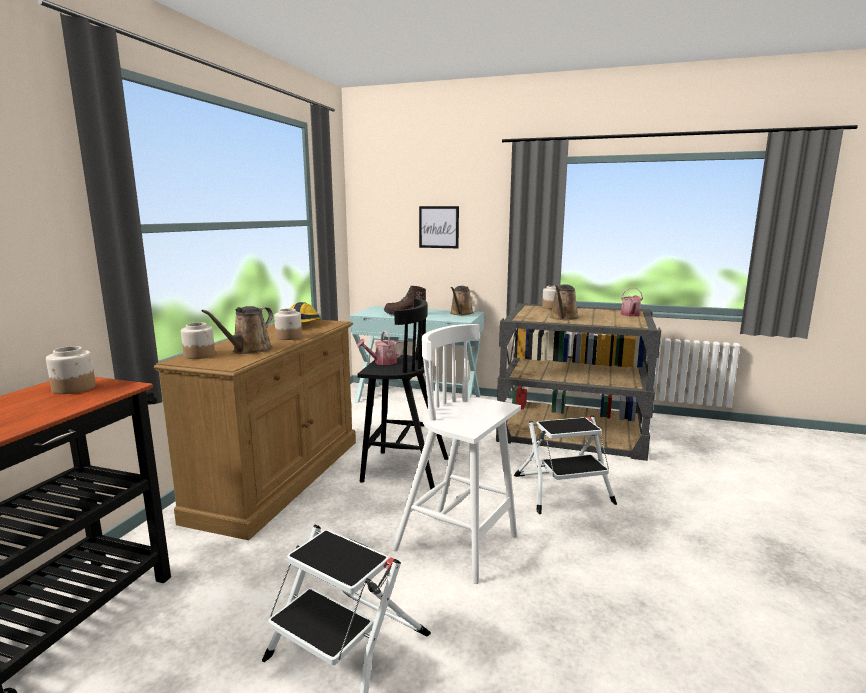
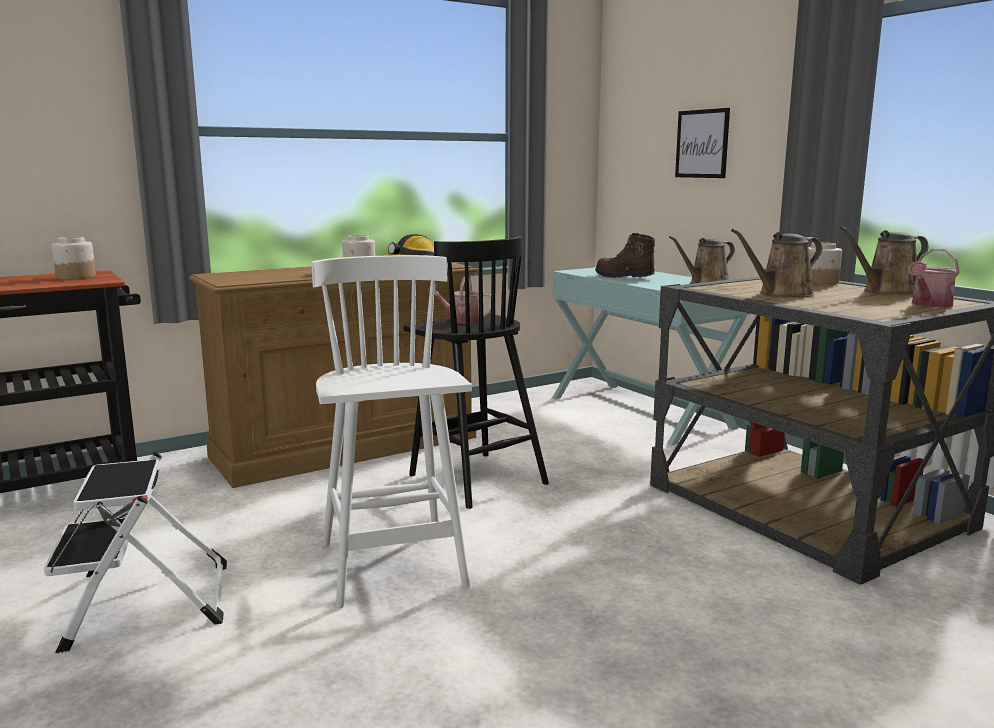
camera: 40 degrees right, 0 degrees up
jar [181,322,215,359] -> none
brown watering can [201,306,273,354] -> brown watering can moved to [840,227,929,295]
step ladder [514,416,617,514] -> none

